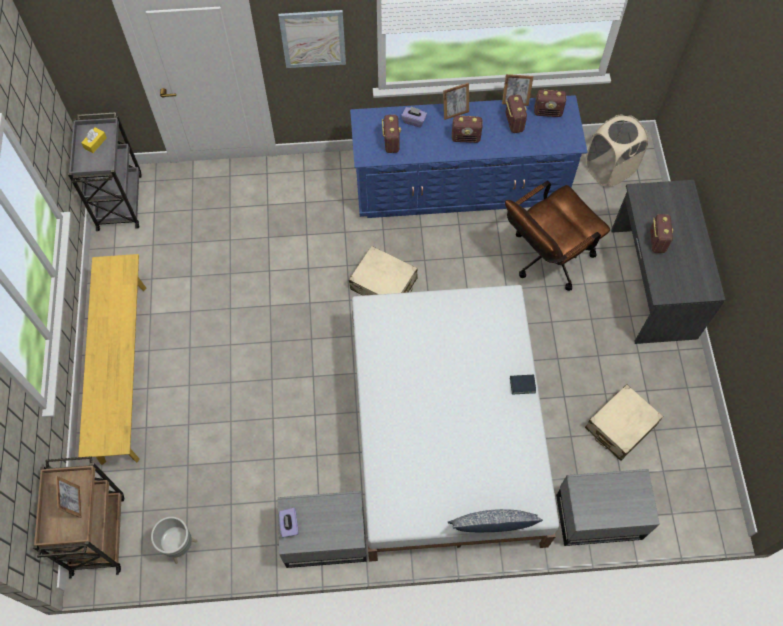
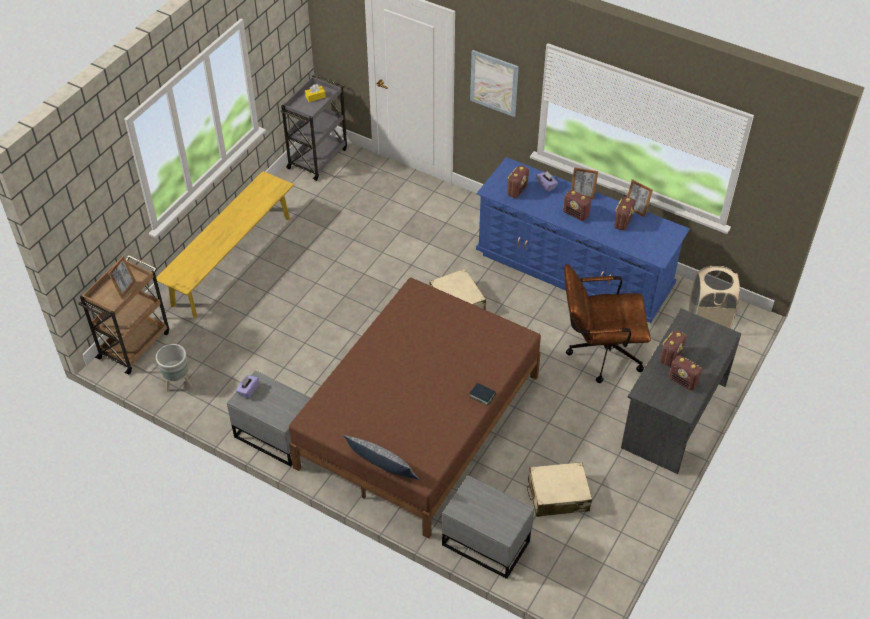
camera: 35 degrees right, 15 degrees down
white bed [352,285,559,562] -> brown bed [289,278,541,538]
radio [534,90,566,117] -> radio moved to [669,355,702,390]

